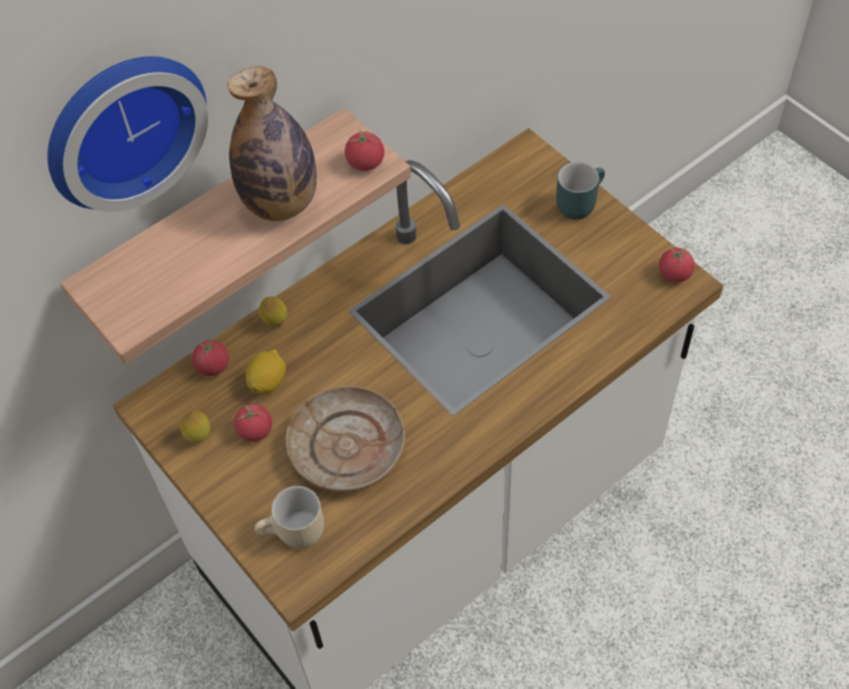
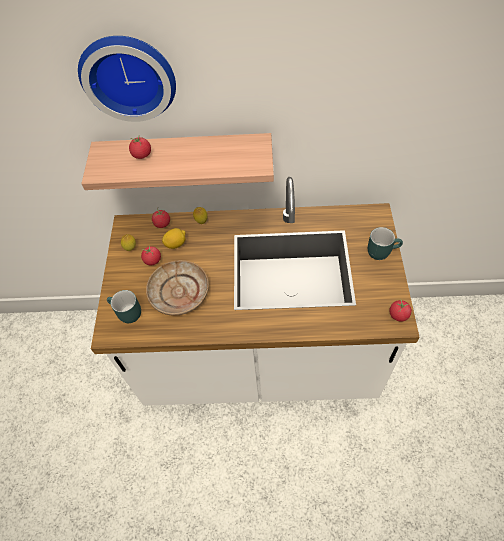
camera: 40 degrees right, 0 degrees up
bottle [227,66,317,221] -> none
beige mug [255,486,324,549] -> turquoise mug [107,290,141,323]
tomato [345,129,384,171] -> tomato moved to [129,136,151,159]

